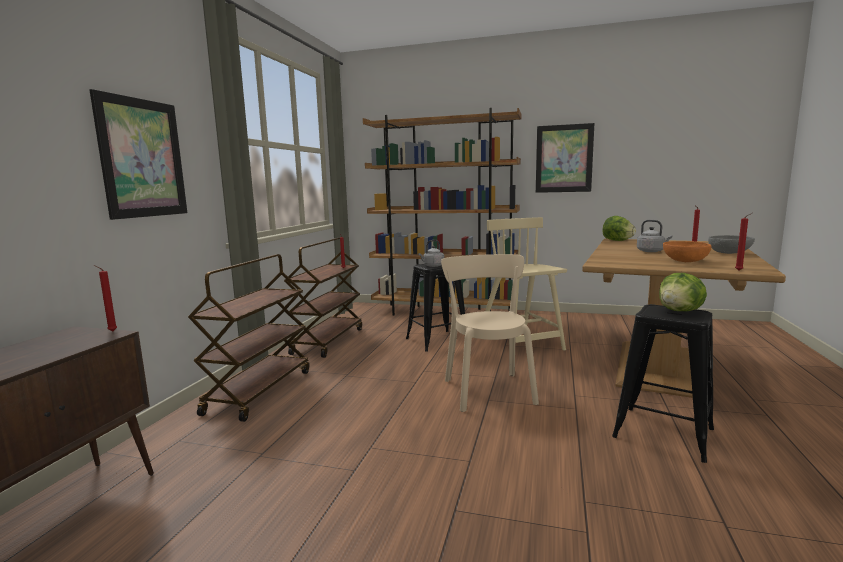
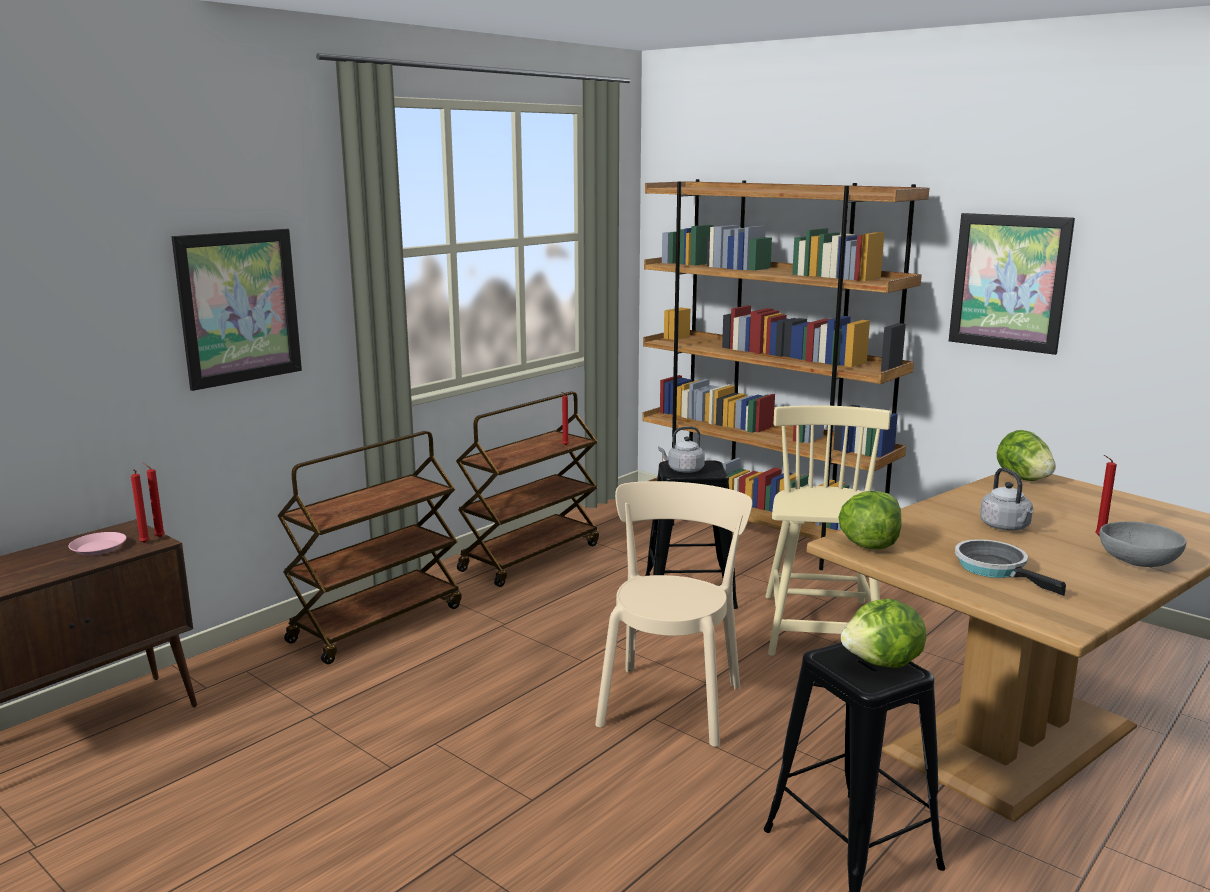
camera: 25 degrees right, 5 degrees up
orange bowl [663,241,711,262] -> frying pan [955,539,1066,596]
red candle [735,213,752,270] -> red candle moved to [131,469,150,543]
none -> pink plate [69,532,127,556]
none -> lettuce [838,491,902,549]

